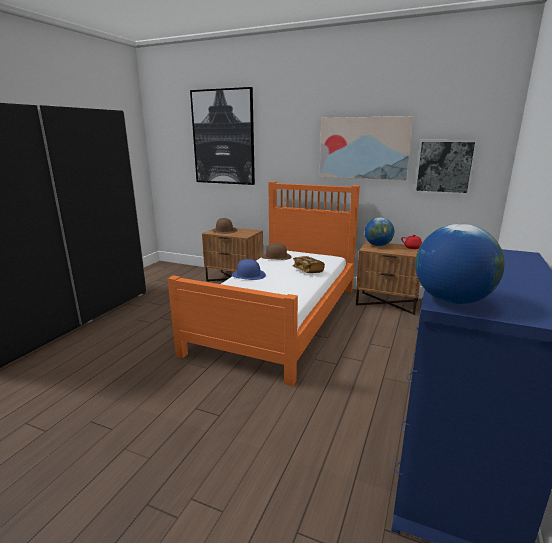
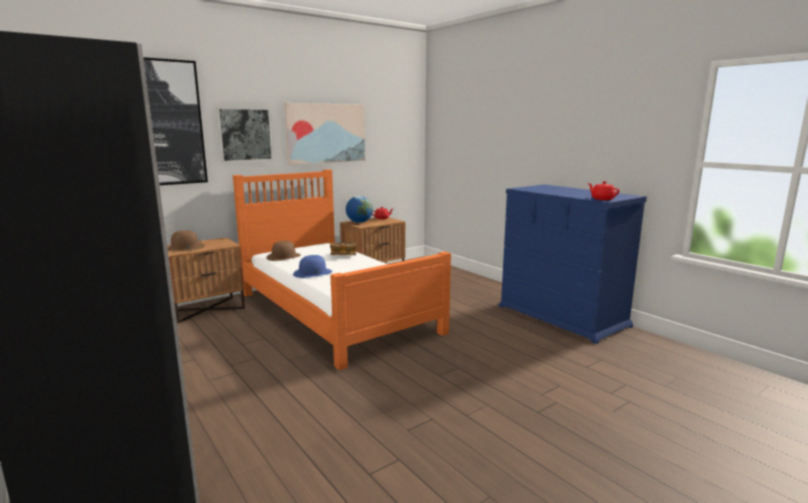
camera: 60 degrees left, 5 degrees down
picture [414,140,478,195] -> picture moved to [216,107,273,163]
globe [415,224,505,305] -> red teapot [588,181,619,200]

